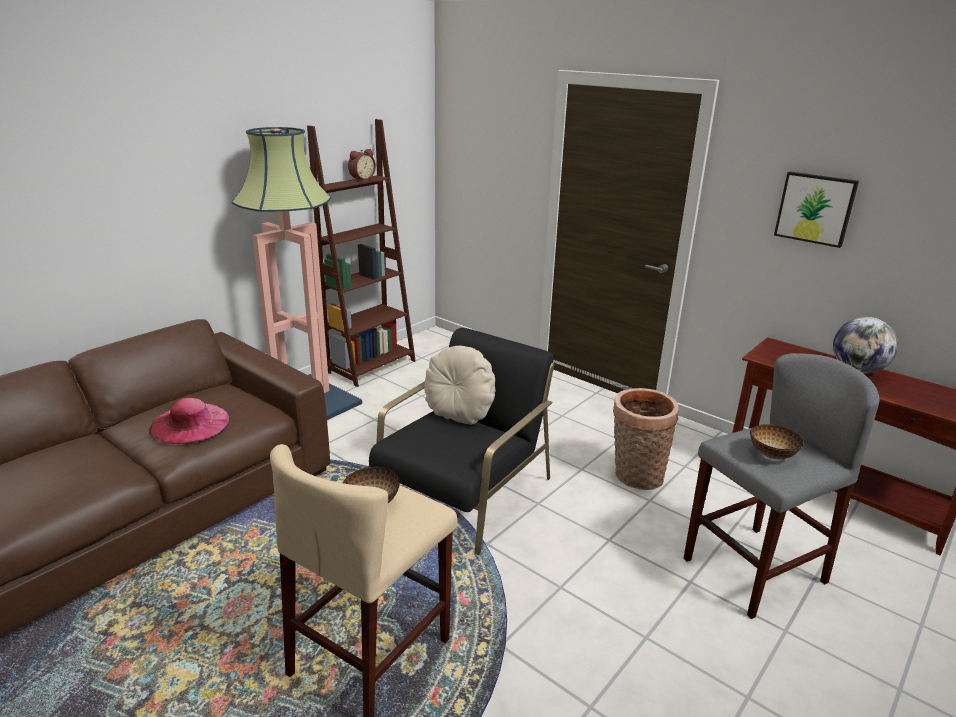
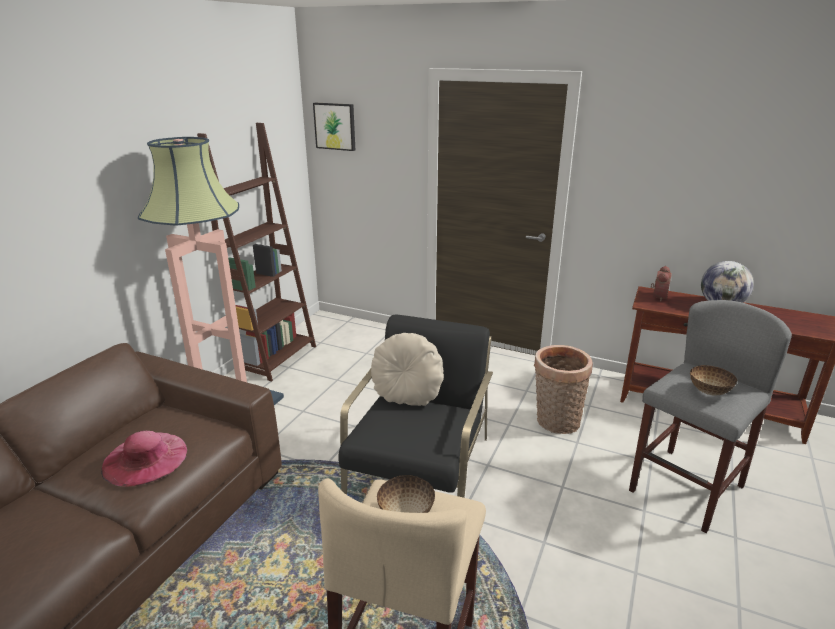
camera: 15 degrees left, 0 degrees up
alarm clock [348,149,376,181] -> alarm clock moved to [651,266,672,302]
picture [774,172,859,248] -> picture moved to [313,103,355,151]

